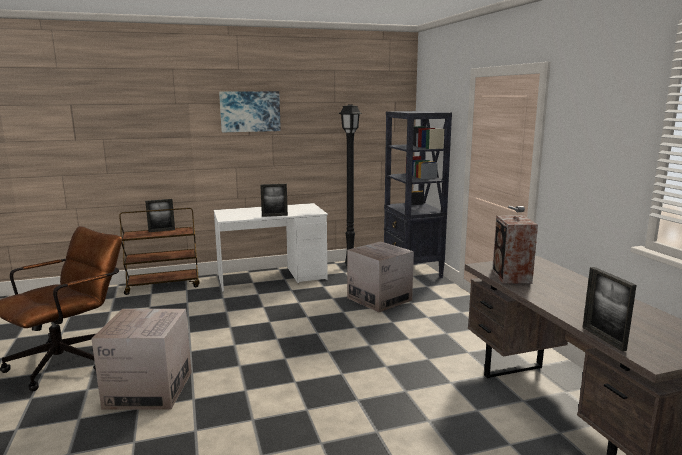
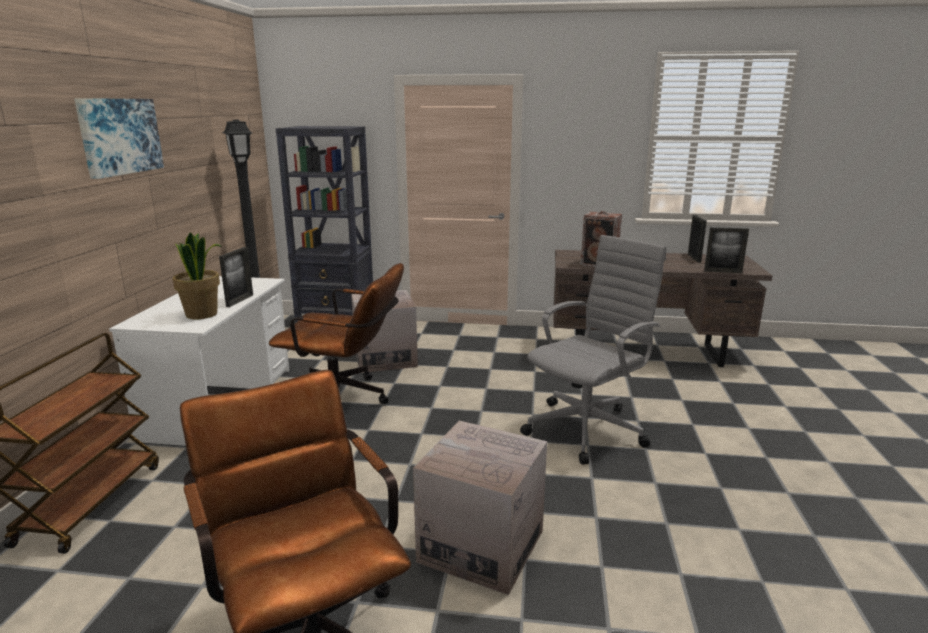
camera: 65 degrees left, 5 degrees up
picture frame [145,199,175,232] -> picture frame moved to [688,215,707,262]
none -> potted plant [173,232,222,319]
none -> brown office chair [269,263,404,404]
none -> grey office chair [520,235,666,464]

